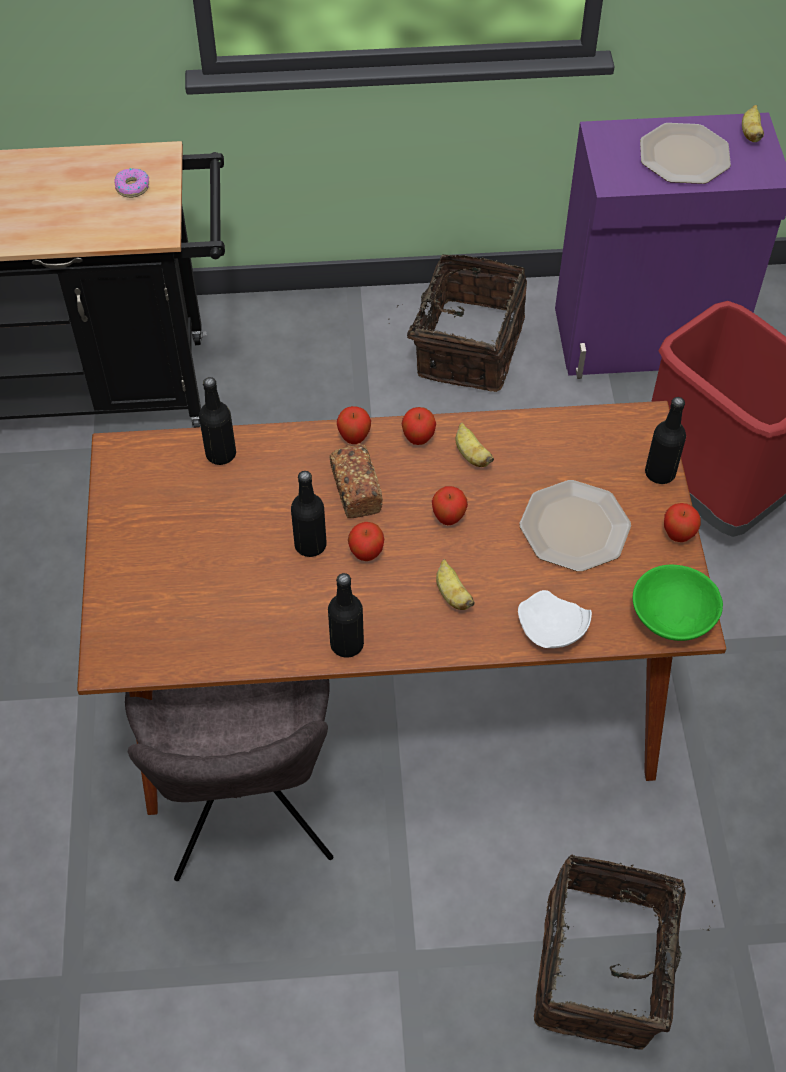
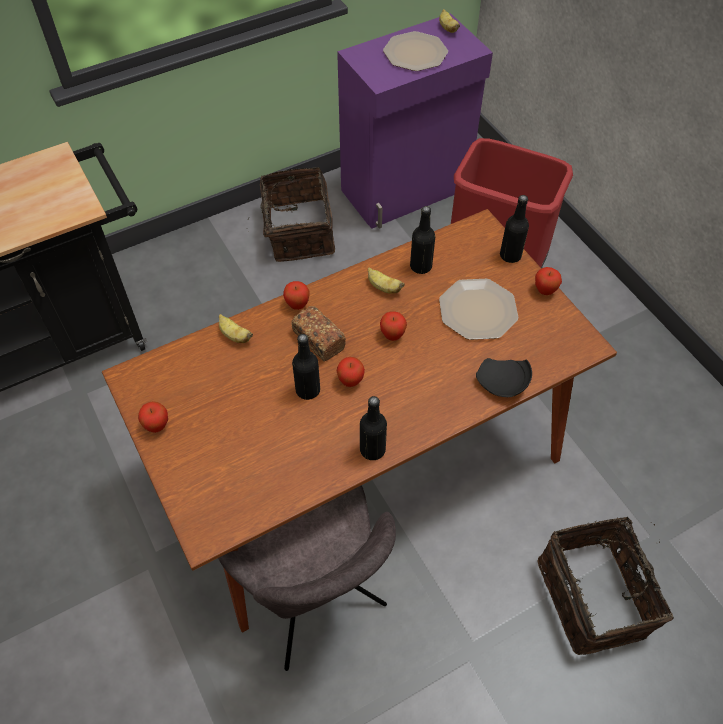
camera: 25 degrees left, 0 degrees up
donut [114,168,149,198] -> none
black bottle [199,377,236,465] -> black bottle moved to [410,206,435,274]
apple [402,407,436,445] -> apple moved to [138,401,168,433]
banana [436,559,475,610] -> banana moved to [219,314,253,343]
white plate [518,590,592,648] -> black plate [476,358,532,397]
green bowl [633,564,723,641] -> none

